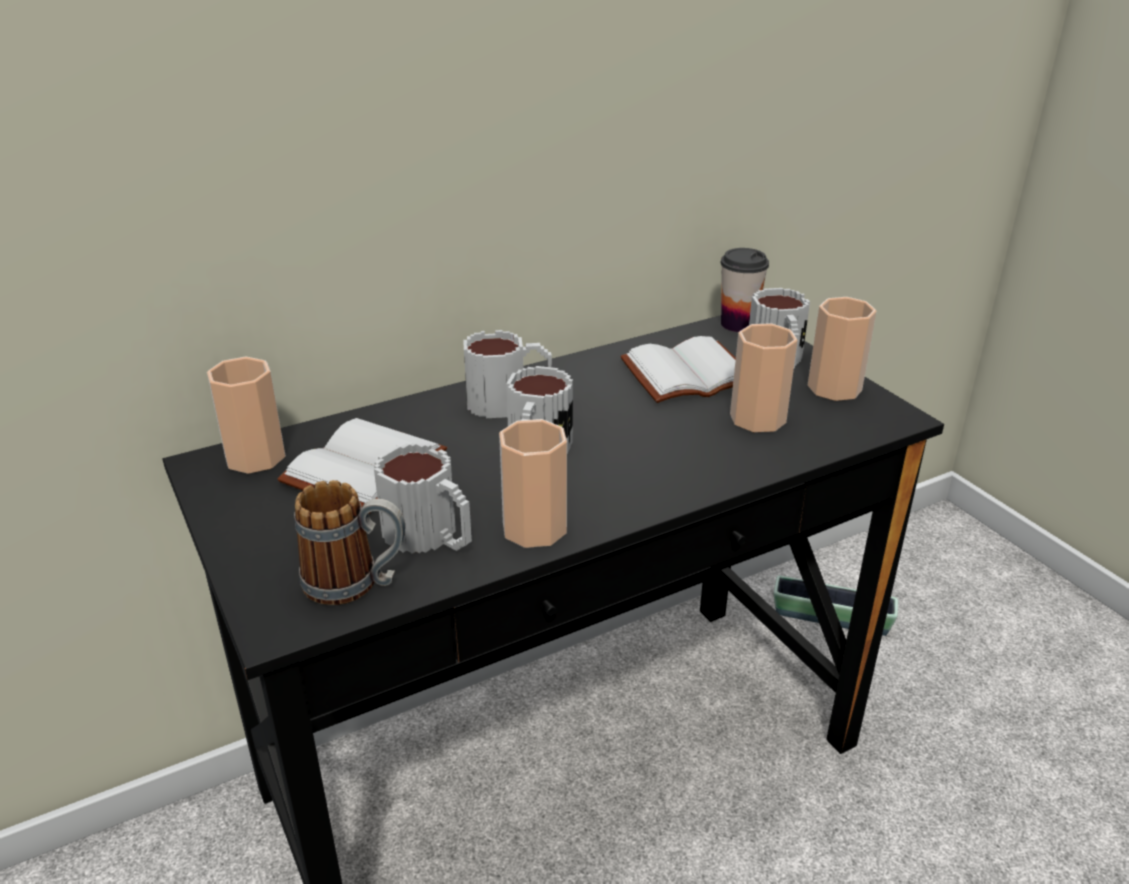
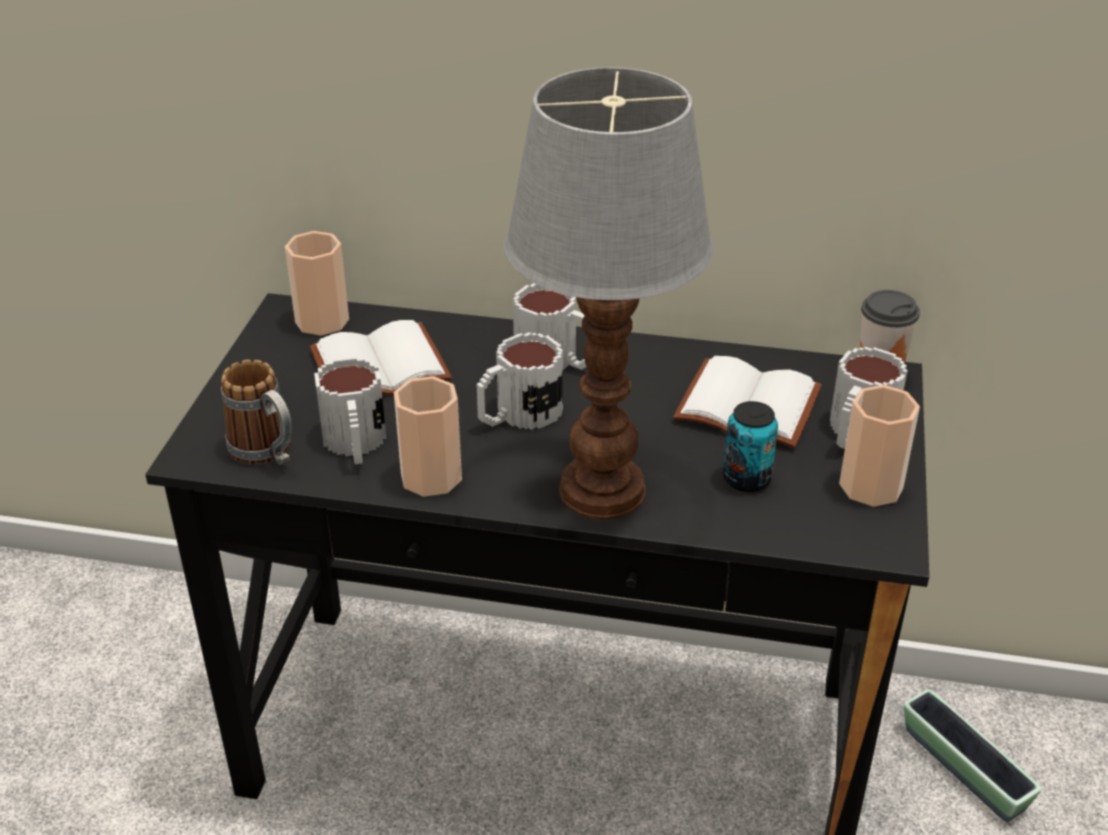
camera: 40 degrees right, 5 degrees up
cup [730,323,798,432] -> can [723,401,778,492]
none -> table lamp [504,67,713,520]

